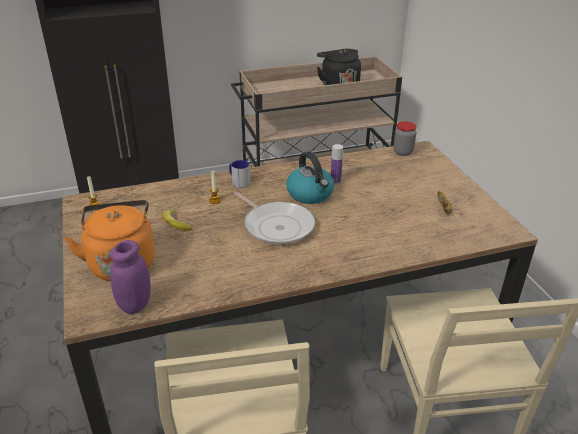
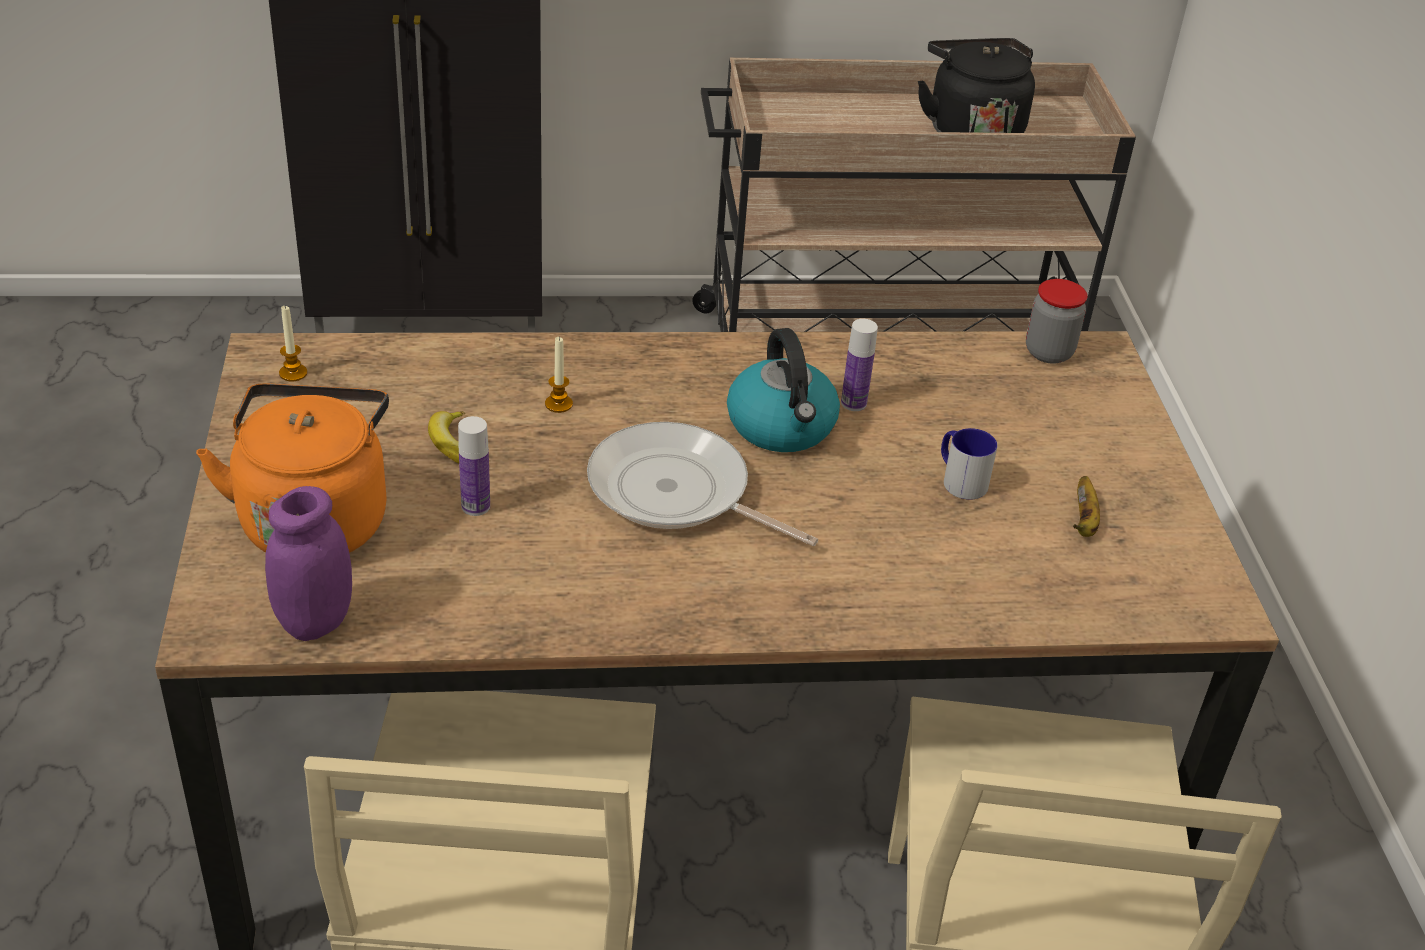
camera: 10 degrees right, 5 degrees up
mug [229,160,250,188] -> mug moved to [941,428,997,500]
frying pan [234,192,315,245] -> frying pan turned 150 degrees clockwise [587,422,818,546]
none -> bottle [458,416,490,516]

